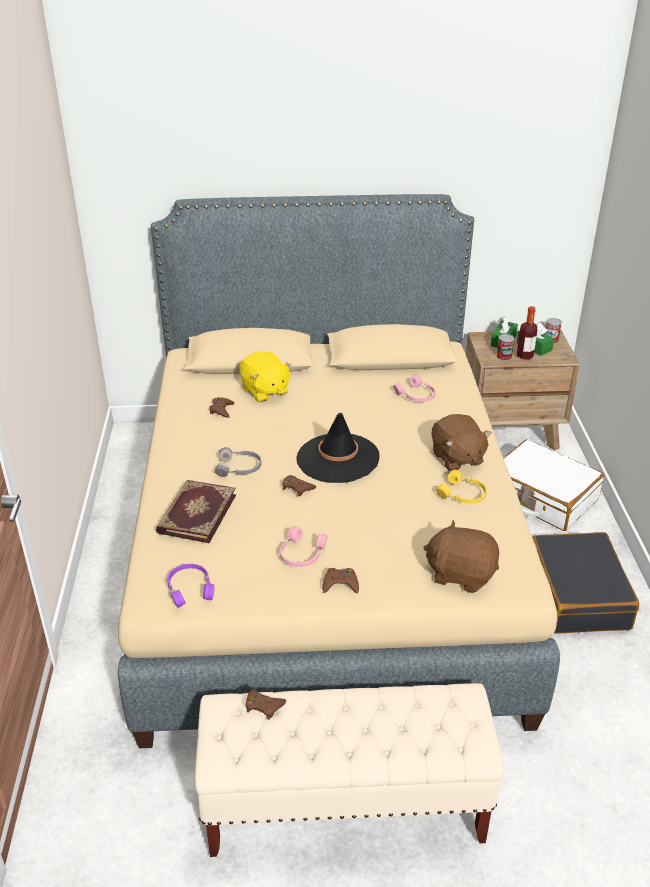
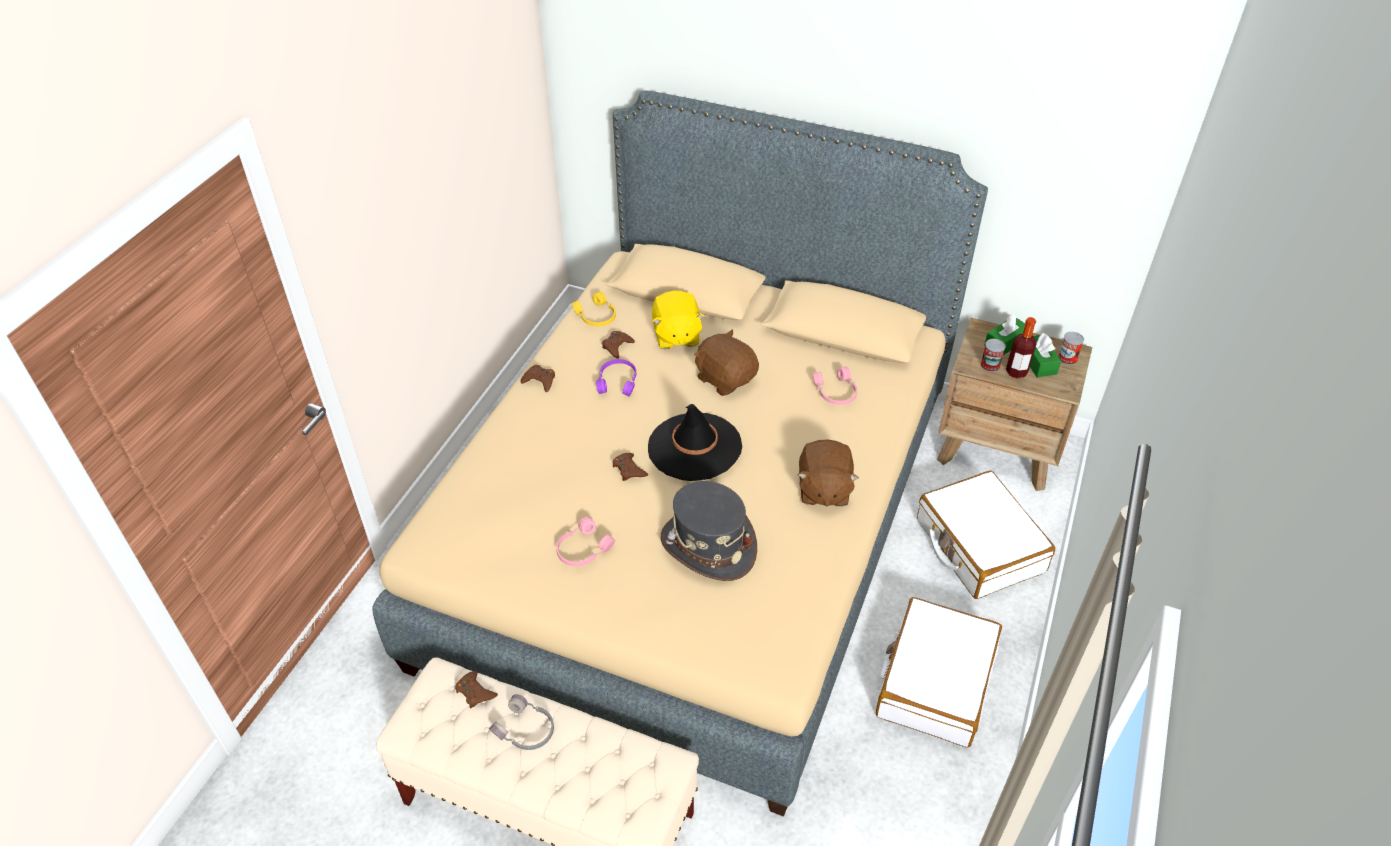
camera: 25 degrees right, 10 degrees up
book [156,480,236,543] -> none
purple headphones [167,564,214,608] -> purple headphones moved to [596,359,636,396]
grey headphones [215,447,262,477] -> grey headphones moved to [489,694,554,750]
brown game controller [322,568,359,593] -> brown game controller moved to [521,365,555,392]
brown plush toy [423,520,499,593] -> brown plush toy moved to [694,329,759,396]
yellow headphones [436,470,487,504] -> yellow headphones moved to [571,292,616,326]
black suitcase [532,532,639,633] -> white suitcase [876,597,1002,747]
none -> grey hat [661,481,757,581]

